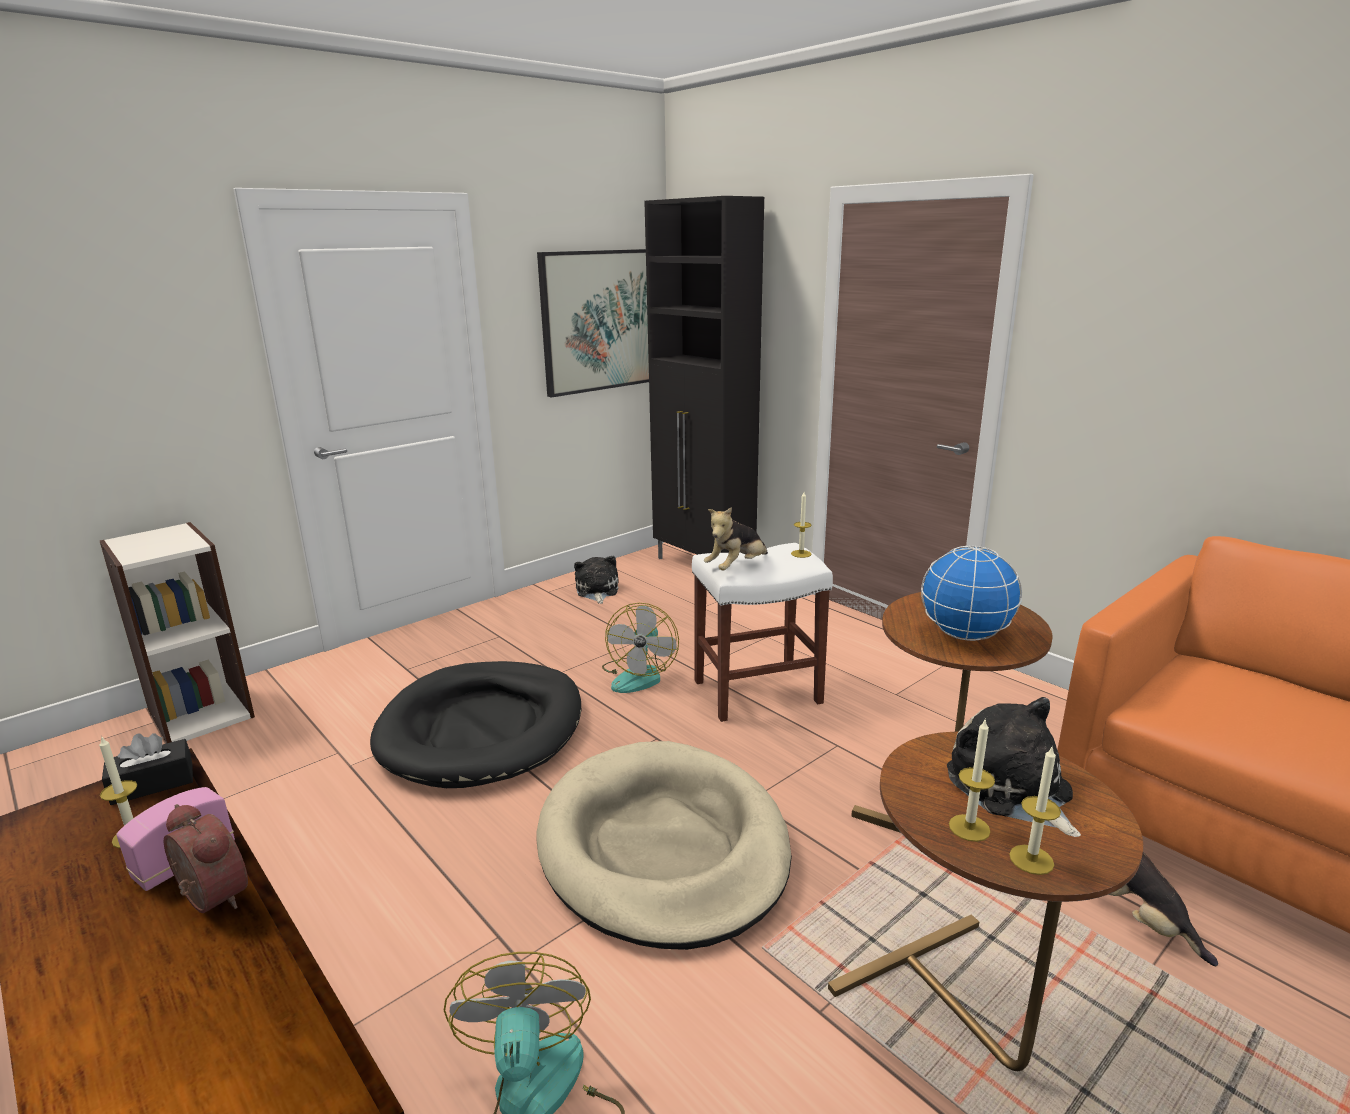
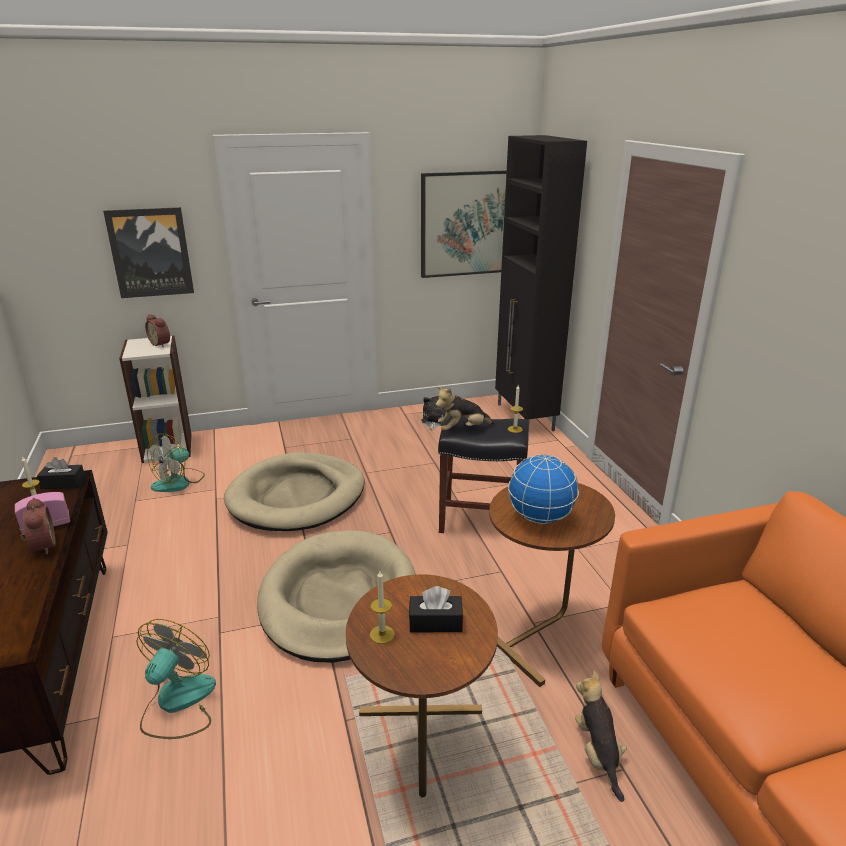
camera: 25 degrees right, 5 degrees up
black dog bed [370,661,581,788] -> beige dog bed [224,452,365,531]
fan [602,603,679,693] -> fan moved to [147,433,205,492]
white stool [692,543,833,722] -> black stool [438,416,529,533]
plush toy [947,697,1081,837] -> black tissue box [409,586,463,632]
candle [1009,747,1061,875] -> none
none -> picture [103,207,194,298]
none -> alarm clock [145,314,170,347]

